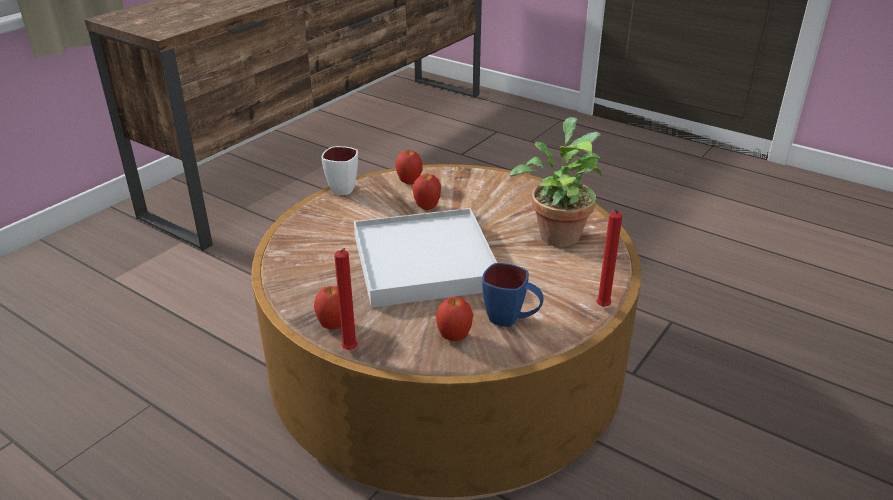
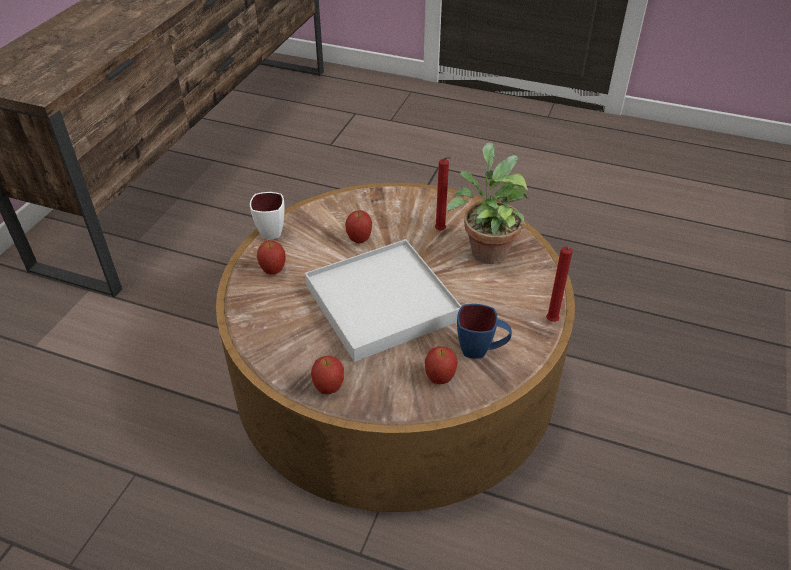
camera: 15 degrees left, 10 degrees up
red candle [334,248,358,350] -> red candle moved to [435,157,451,231]
apple [395,150,423,185] -> apple moved to [257,240,286,275]

